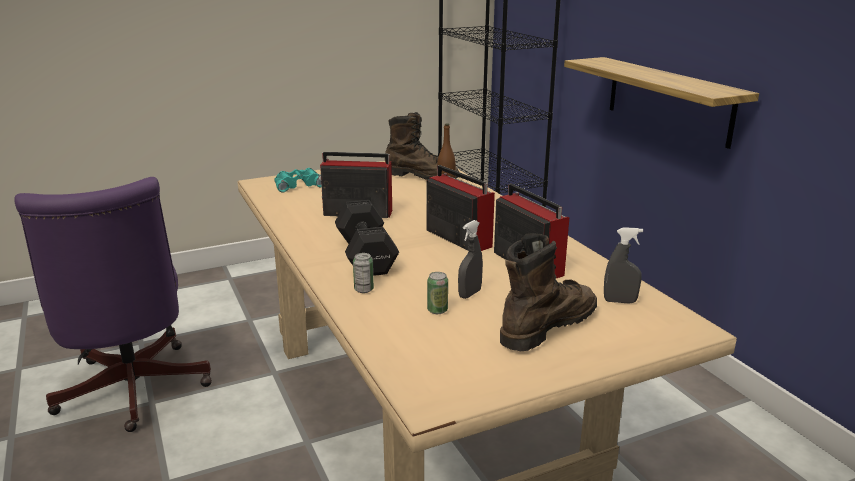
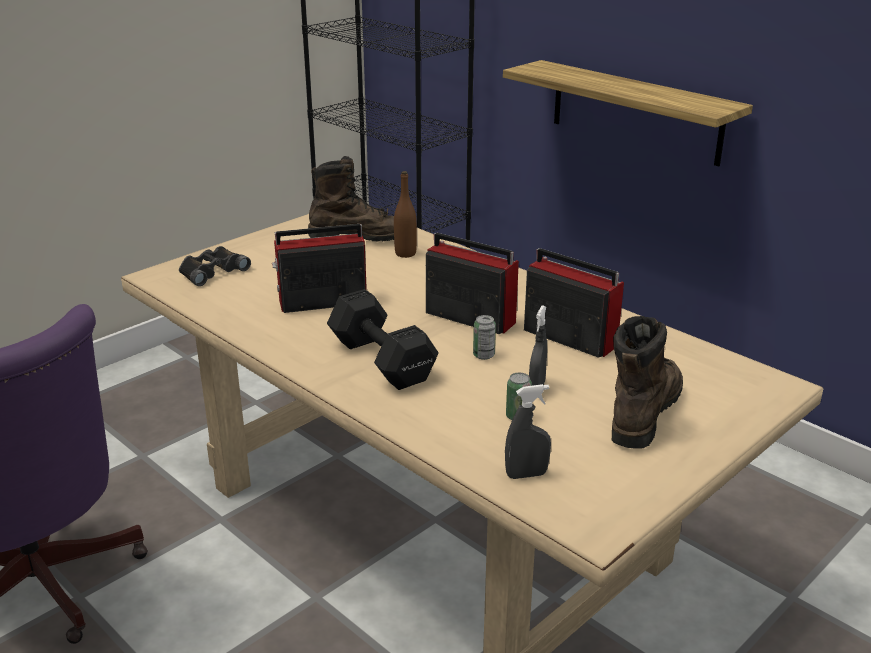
camera: 20 degrees left, 5 degrees up
turquoise binoculars [274,168,322,192] -> black binoculars [179,246,251,286]
can [353,253,374,293] -> can moved to [473,315,496,360]
grey spray bottle [604,227,643,303] -> grey spray bottle moved to [505,384,551,479]

